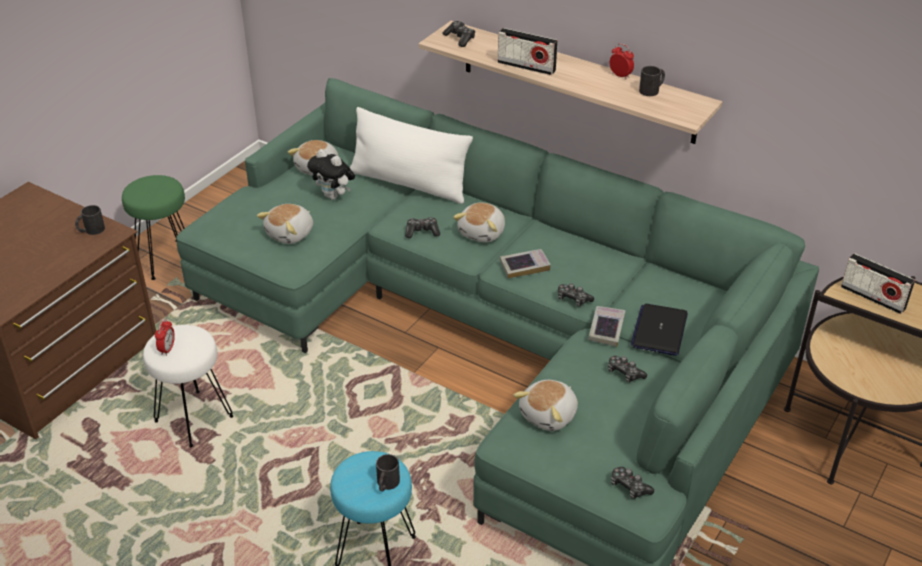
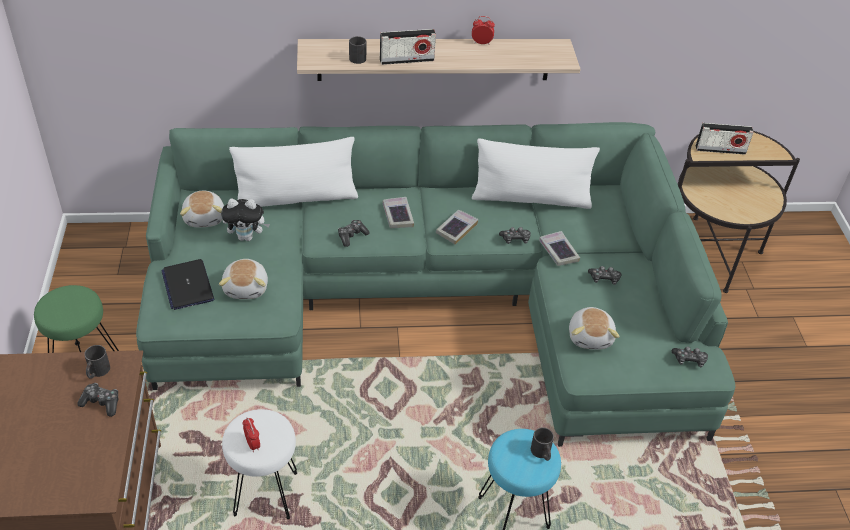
camera: 40 degrees left, 5 degrees up
game controller [443,21,475,47] -> game controller moved to [77,383,119,417]
plush toy [453,203,505,242] -> book [383,197,414,228]
laptop [630,304,688,356] -> laptop moved to [161,259,214,310]
black mug [639,66,665,96] -> black mug moved to [349,36,366,64]
none -> white pillow [472,138,600,209]

